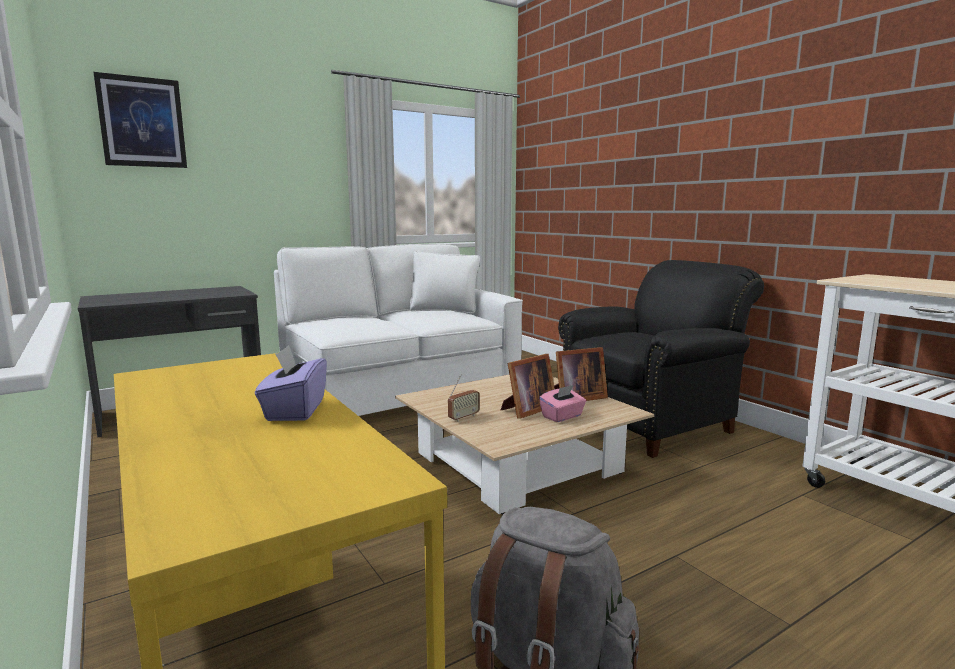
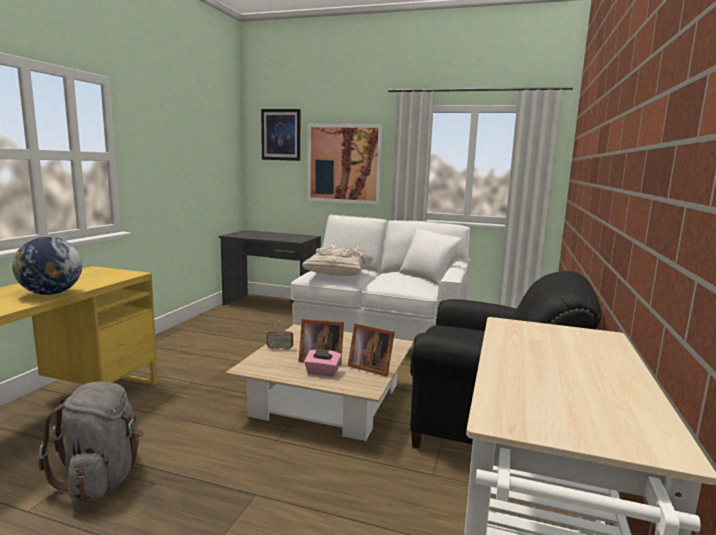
camera: 50 degrees right, 0 degrees up
purple tissue box [255,345,327,421] -> globe [12,237,82,295]
none -> beige pillow [302,244,373,276]
none -> picture [307,124,383,205]

